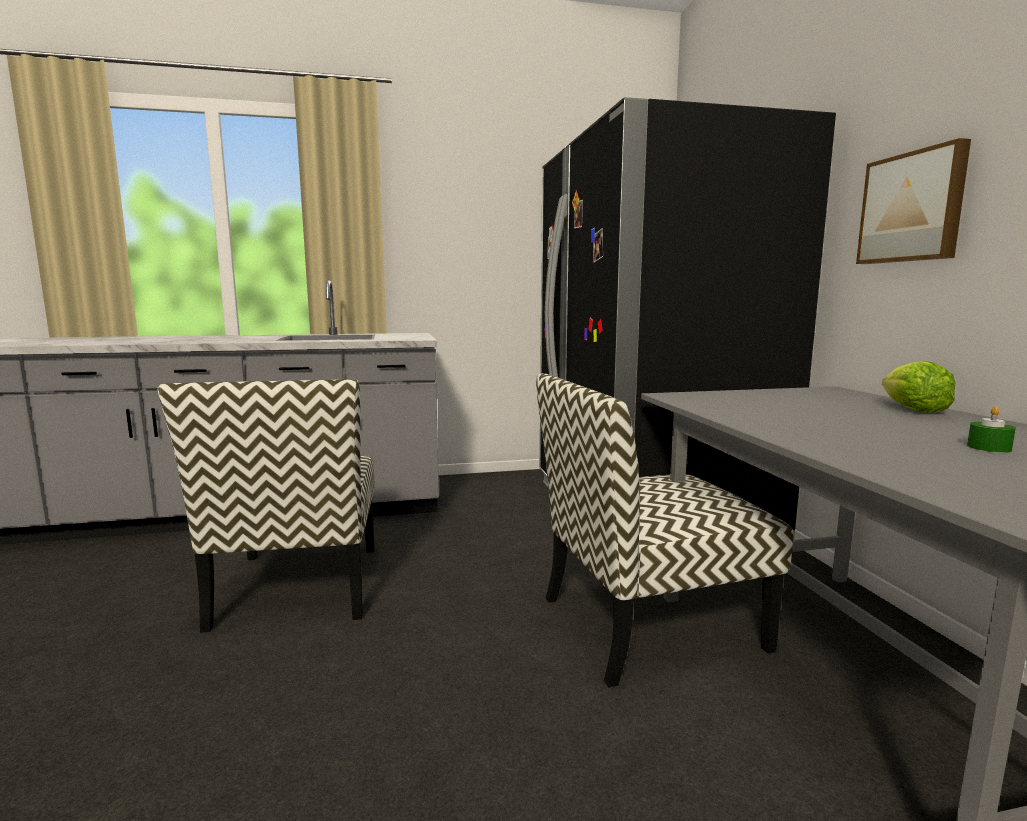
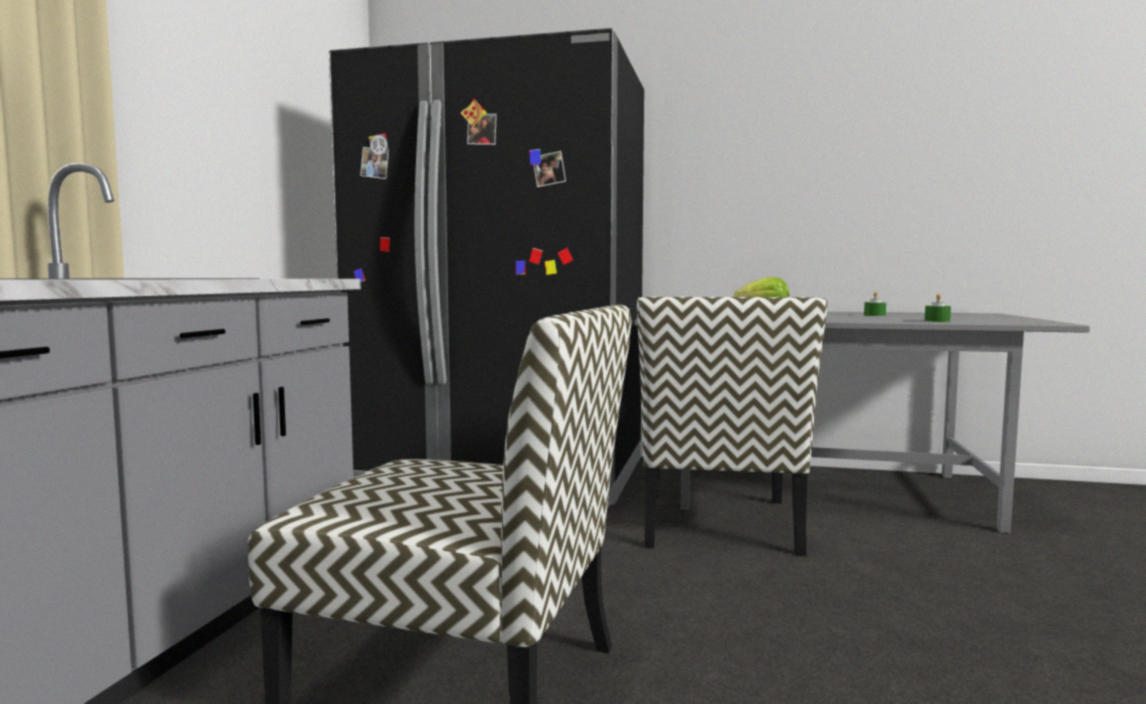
camera: 65 degrees left, 5 degrees down
picture [856,138,971,264] -> none
none -> green candle [925,293,951,322]

